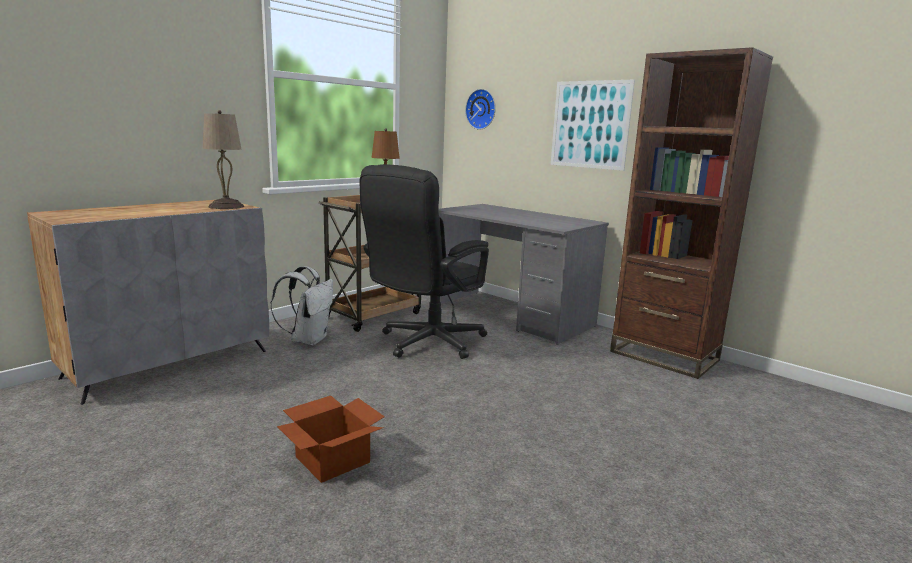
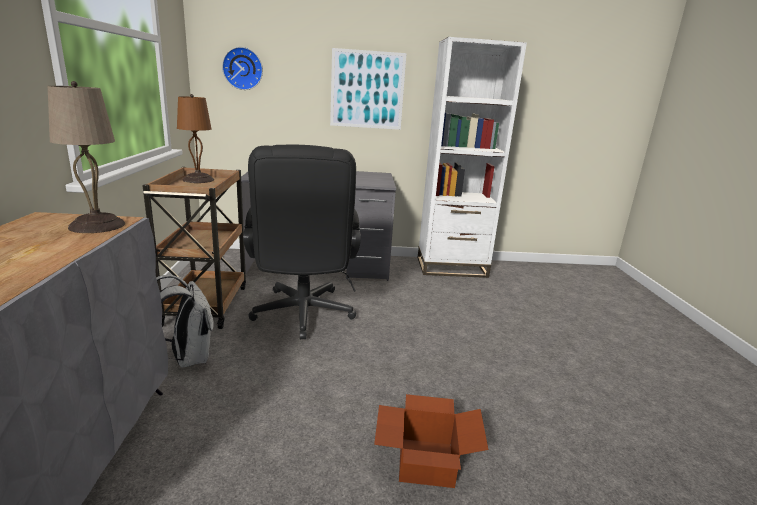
camera: 45 degrees left, 5 degrees up
brown bookcase [610,47,773,379] -> white bookcase [418,37,527,278]

